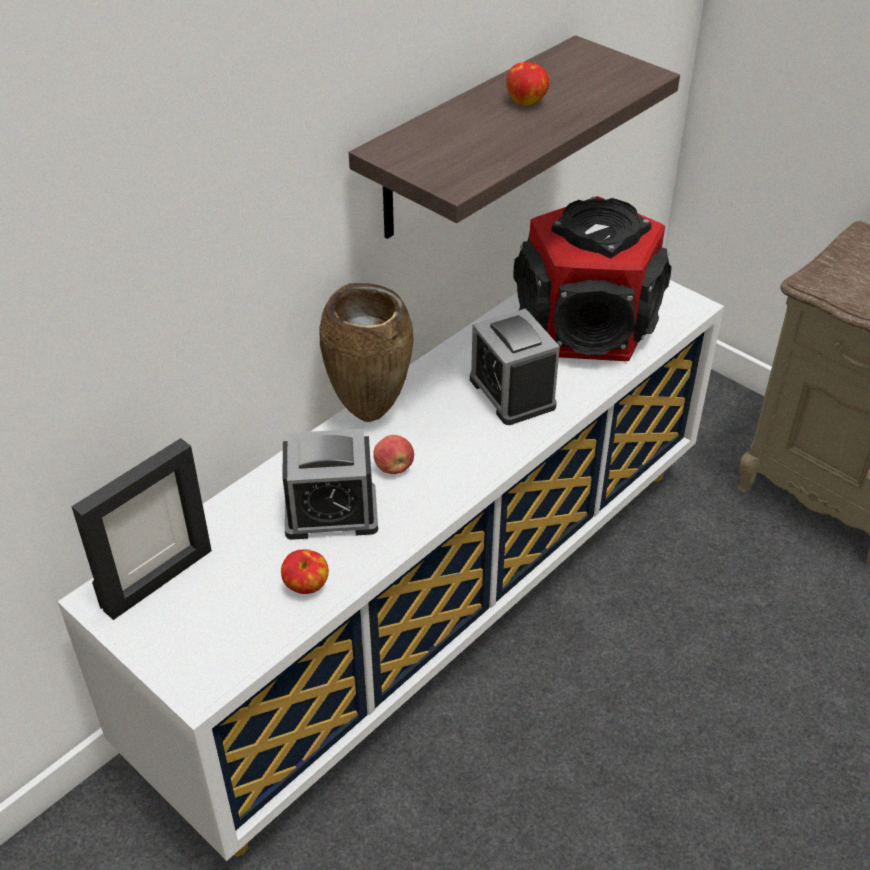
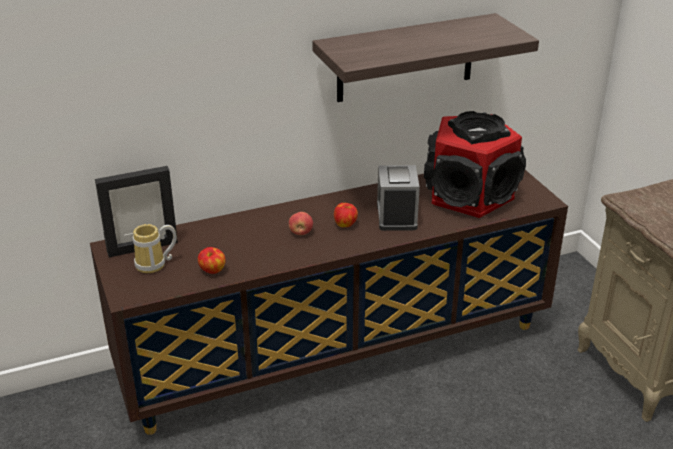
camera: 25 degrees right, 10 degrees down
white tv stand [58,280,724,861] -> brown tv stand [90,170,568,435]
alarm clock [282,429,378,540] -> none
brown vase [320,283,414,422] -> none
apple [506,62,549,106] -> apple moved to [334,203,358,227]
none -> mug [133,224,177,273]

